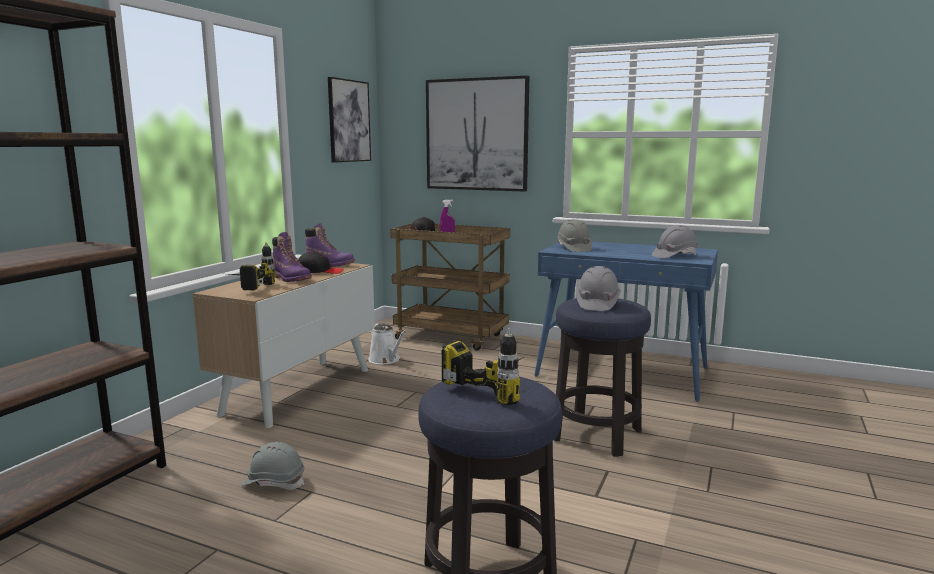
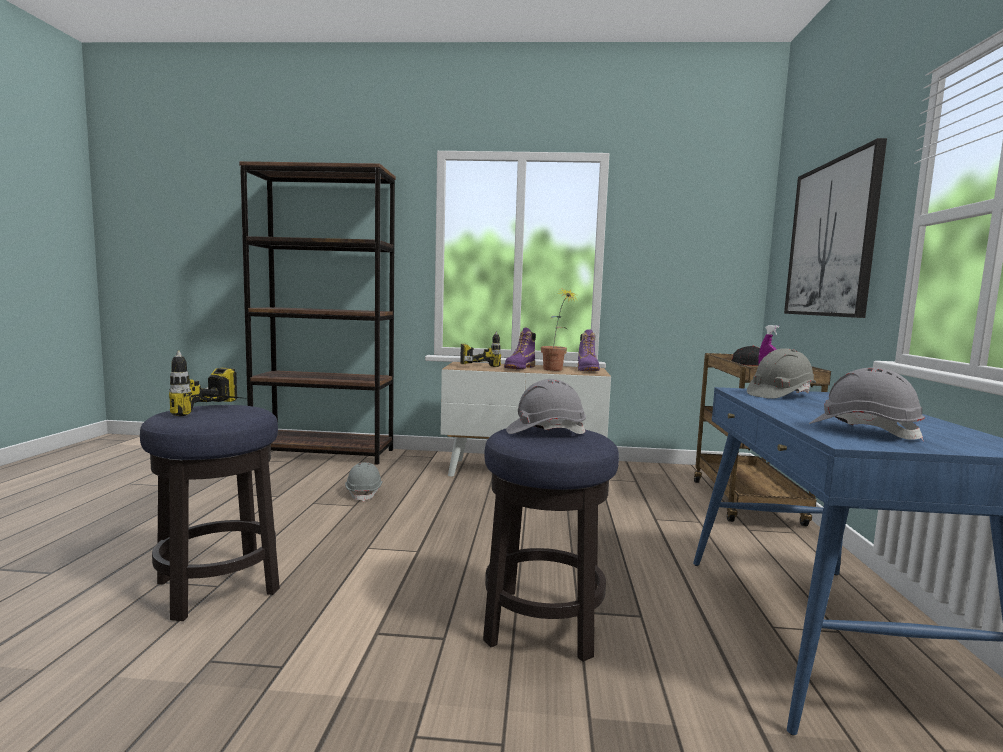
camera: 70 degrees right, 5 degrees down
black cap [298,251,343,274] -> potted plant [541,288,579,371]
picture [328,77,371,163] -> none
white watering can [368,323,406,364] -> none

